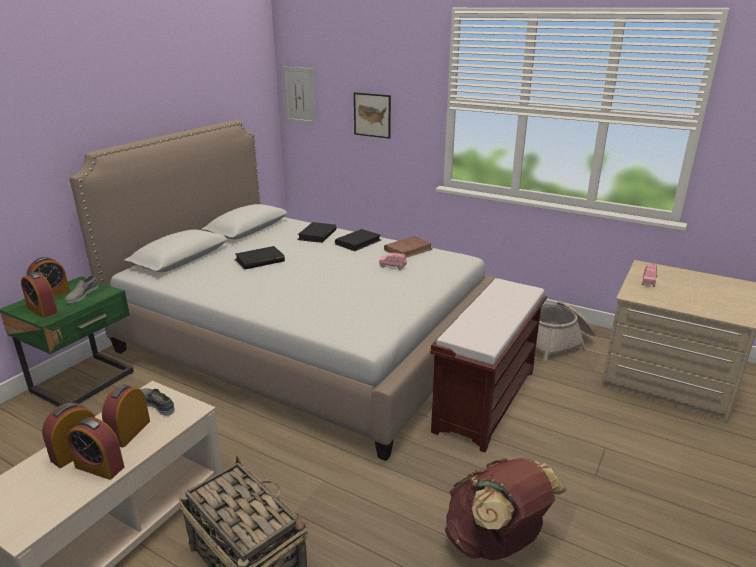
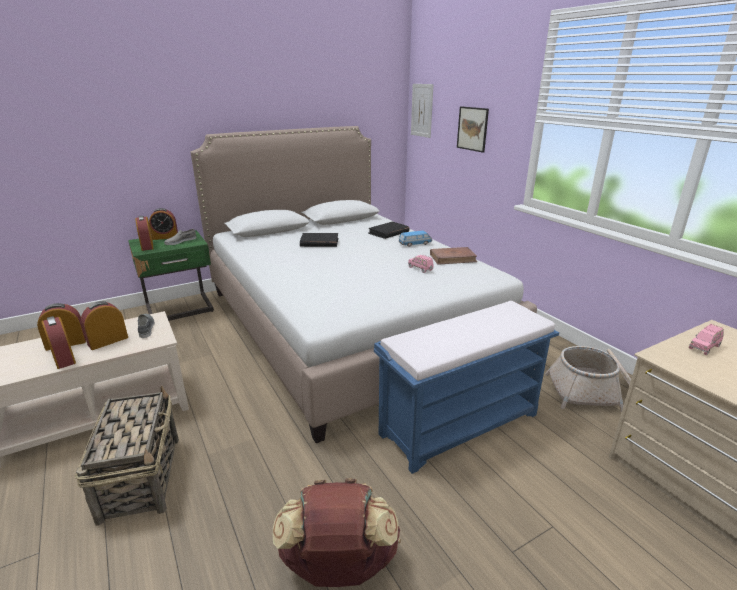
camera: 30 degrees right, 0 degrees up
black book [335,229,381,251] -> toy car [398,231,432,247]
brown bench [430,278,547,452] -> blue bench [374,301,559,474]

